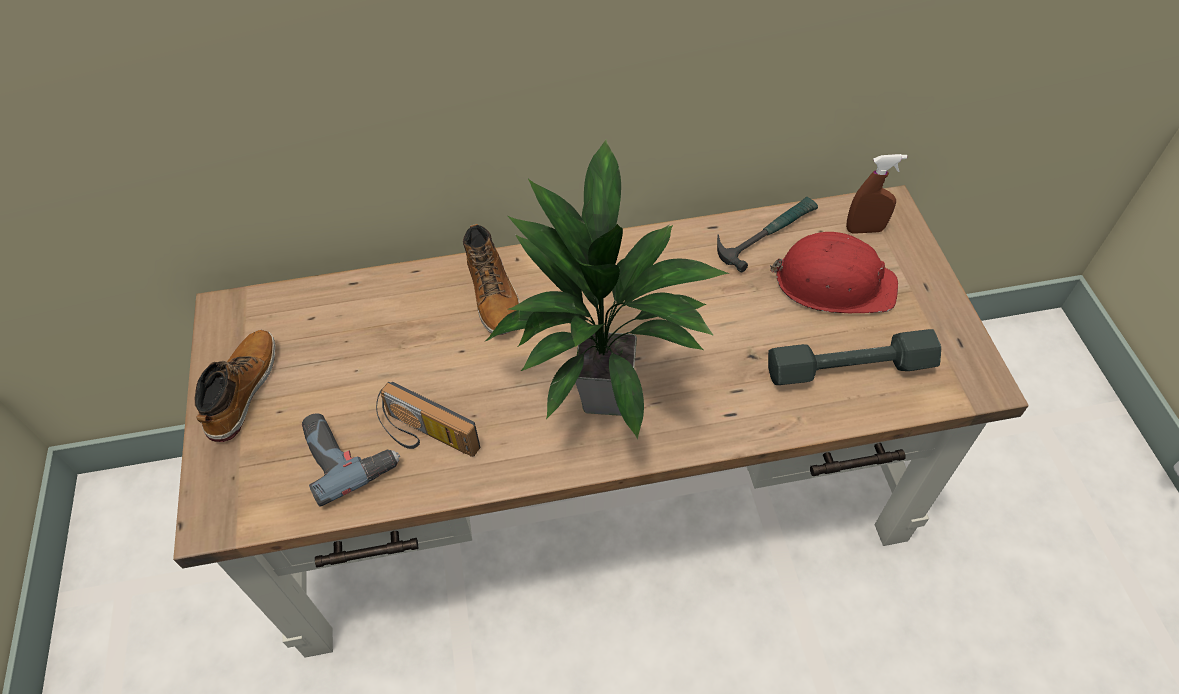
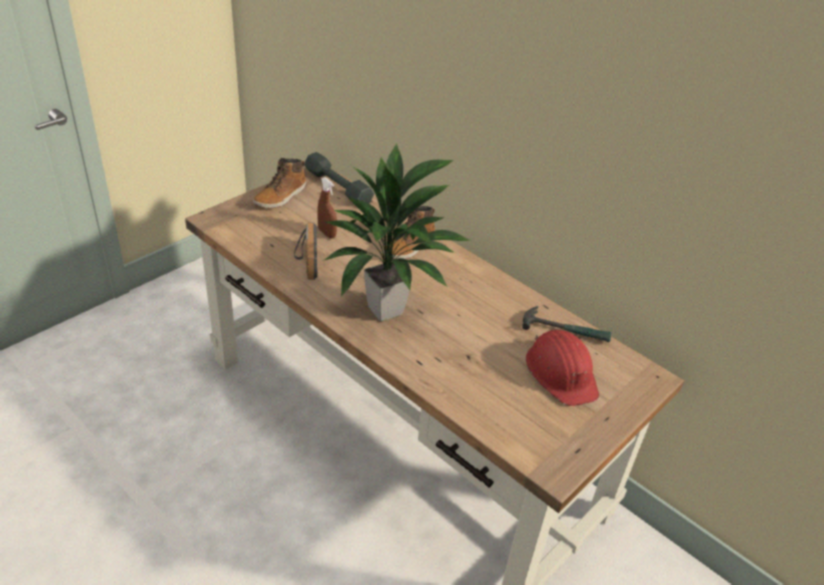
camera: 50 degrees right, 15 degrees down
boot [195,330,275,442] -> boot turned 150 degrees clockwise [253,158,307,208]
power drill [302,413,400,507] -> none
grey dumbbell [768,329,941,385] -> grey dumbbell moved to [304,152,374,204]
brown spray bottle [846,154,907,234] -> brown spray bottle moved to [317,177,337,239]

